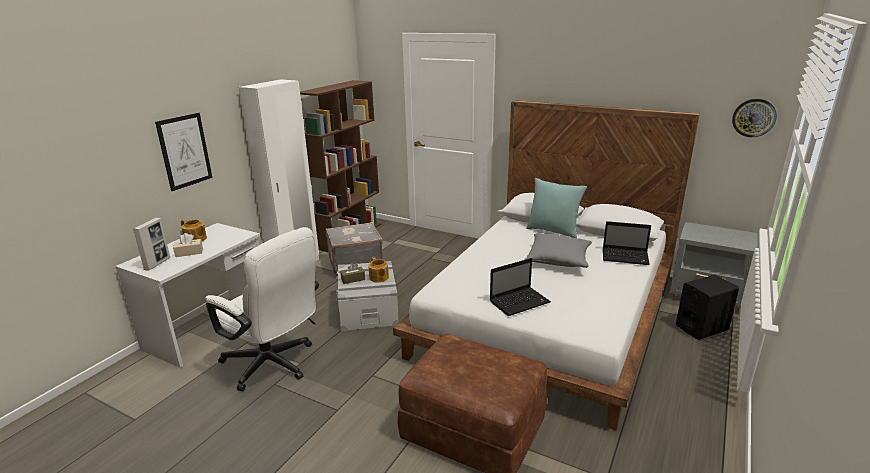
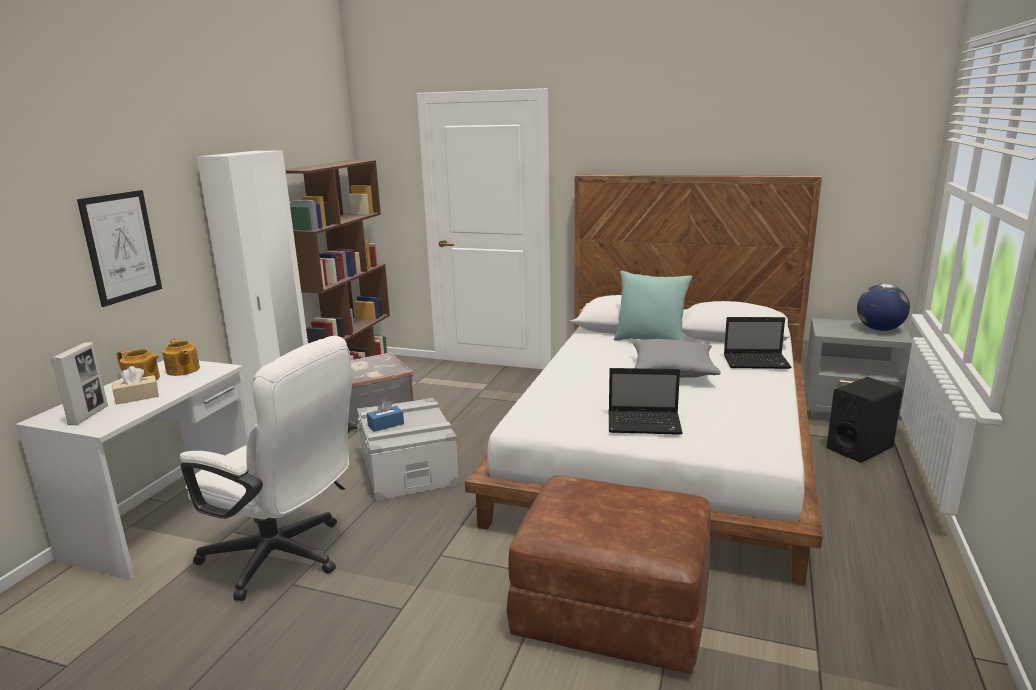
camera: 10 degrees left, 5 degrees down
brown tissue box [340,263,365,284] -> blue tissue box [367,400,404,432]
teapot [368,257,389,282] -> teapot moved to [162,339,200,376]
laptop [490,258,551,316] -> laptop turned 45 degrees clockwise [608,368,683,435]
wall clock [732,99,777,137] -> none
none -> globe [857,284,910,331]

